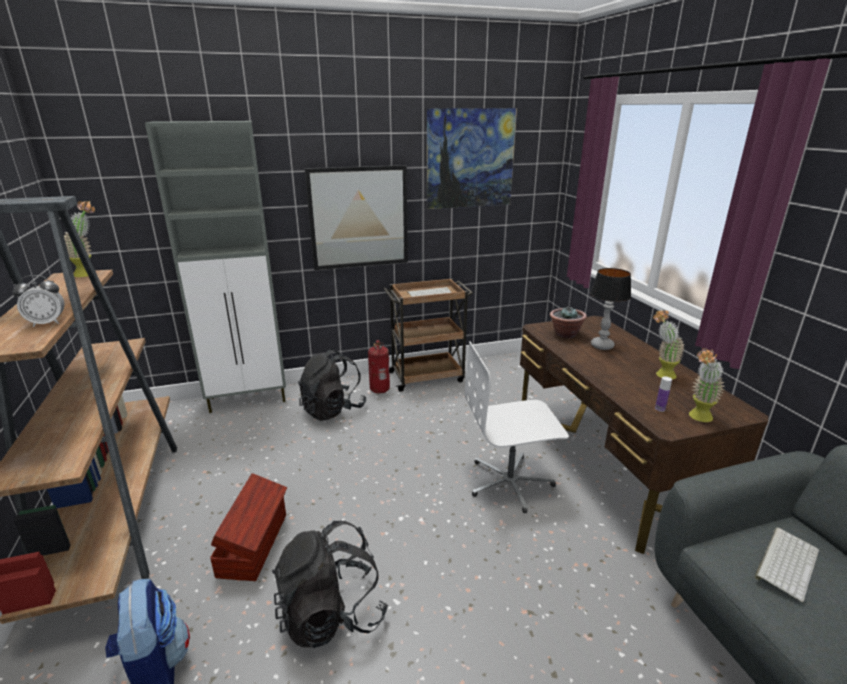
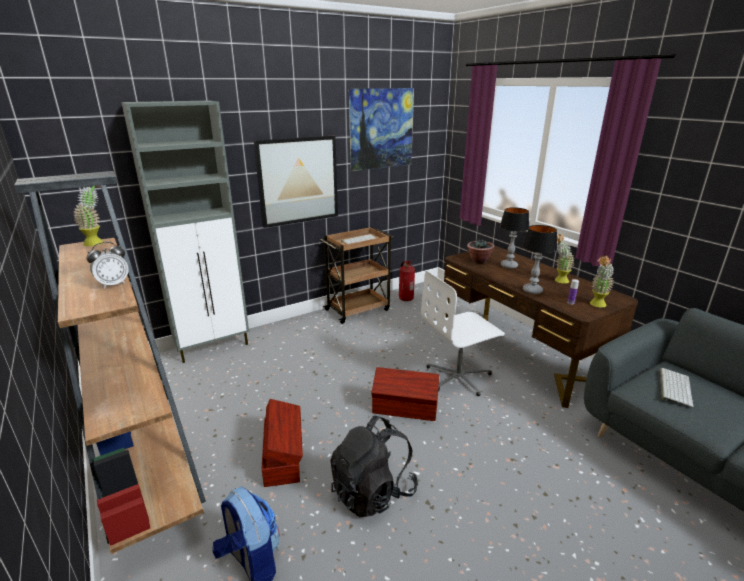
camera: 15 degrees left, 0 degrees up
black backpack [298,349,366,421] -> none
fire extinguisher [368,340,390,393] -> fire extinguisher moved to [399,260,415,301]
none -> brown storage box [372,367,439,421]
none -> table lamp [523,225,557,294]

